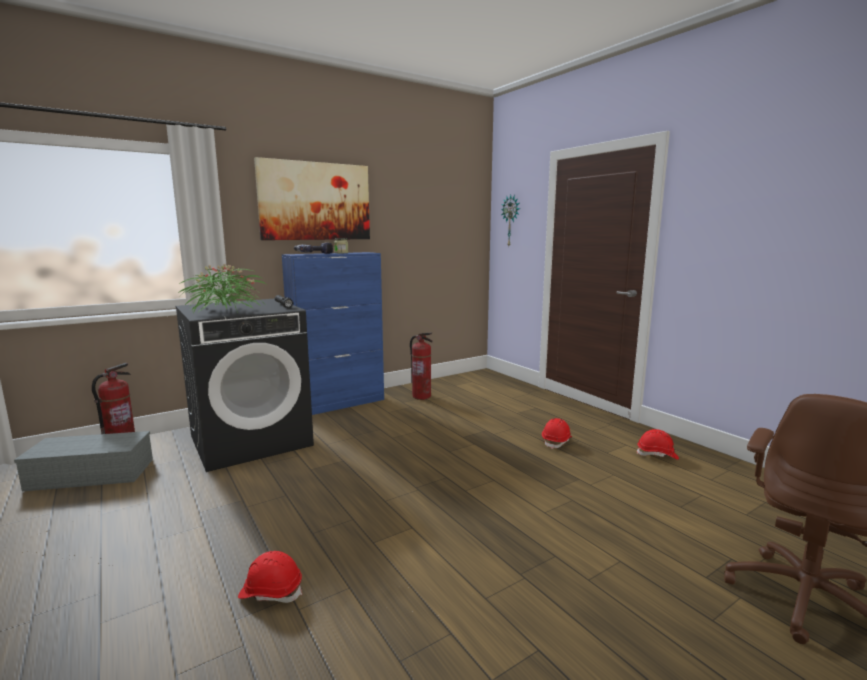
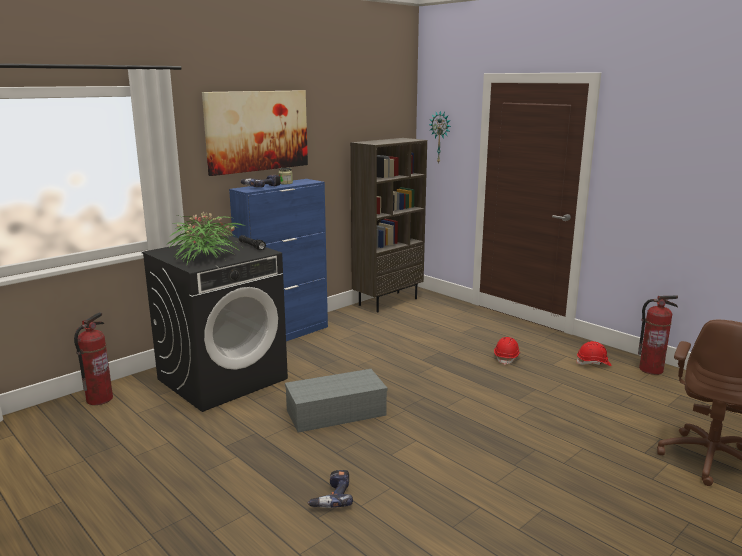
camera: 10 degrees left, 5 degrees up
grey storage box [14,431,153,491] -> grey storage box moved to [285,369,388,433]
red hard hat [238,551,302,603] -> power drill [308,470,353,508]
fire extinguisher [410,333,433,400] -> fire extinguisher moved to [638,295,678,375]
none -> brown bookcase [350,138,427,312]

